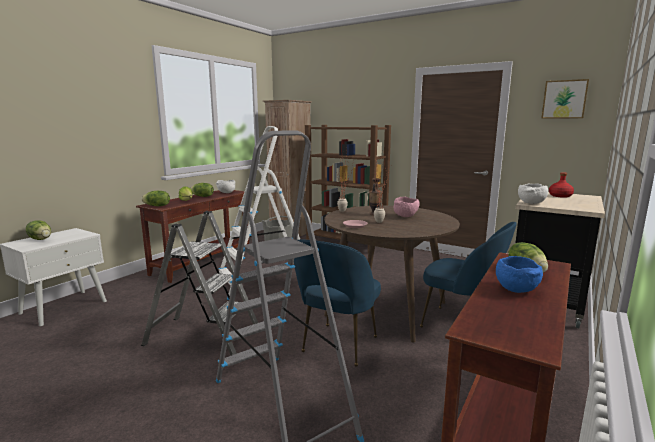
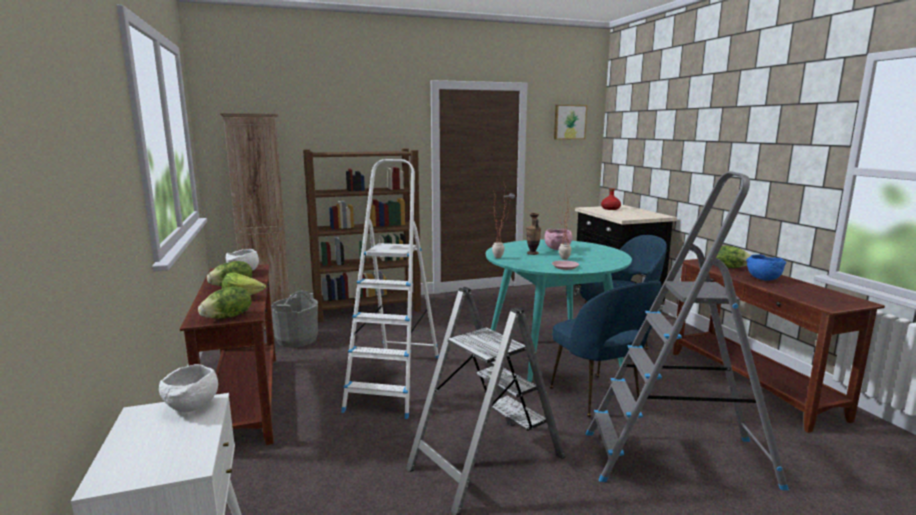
camera: 50 degrees left, 0 degrees up
lettuce [26,221,51,240] -> none
brown dining table [324,206,460,342] -> turquoise dining table [486,240,632,382]
white bowl [518,183,548,204] -> white bowl moved to [159,364,218,412]

